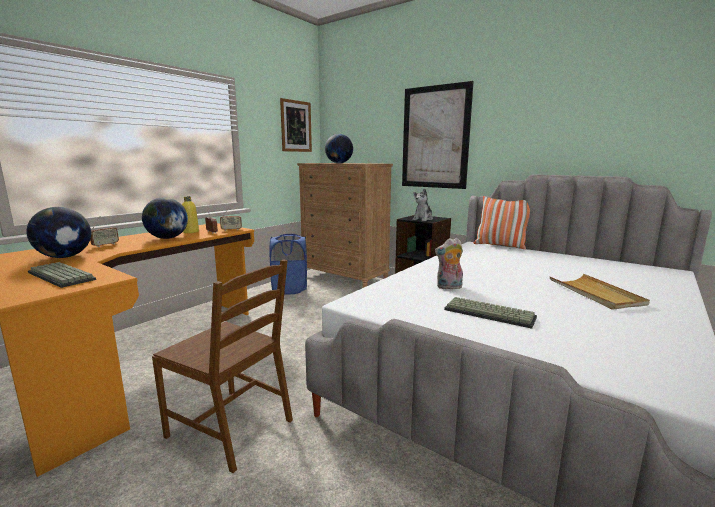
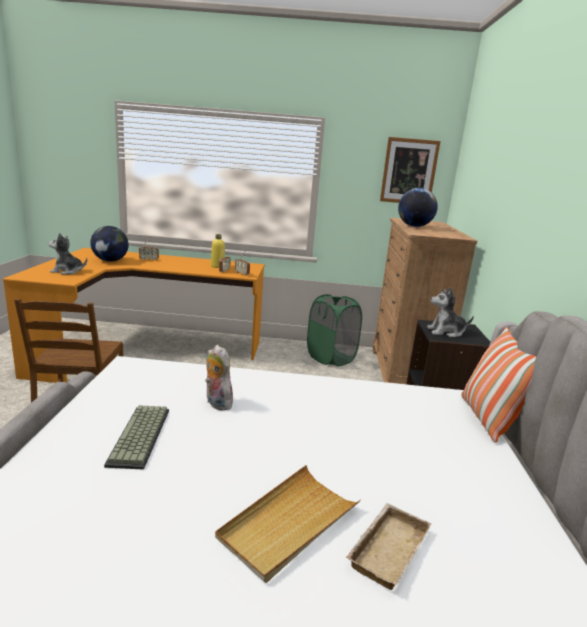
camera: 55 degrees right, 5 degrees up
keyboard [28,262,96,288] -> plush toy [48,233,87,274]
globe [142,197,188,239] -> none
blue laundry basket [270,234,307,295] -> green laundry basket [307,294,362,366]
picture [402,81,474,189] -> none
none -> beige tray [346,503,431,590]

